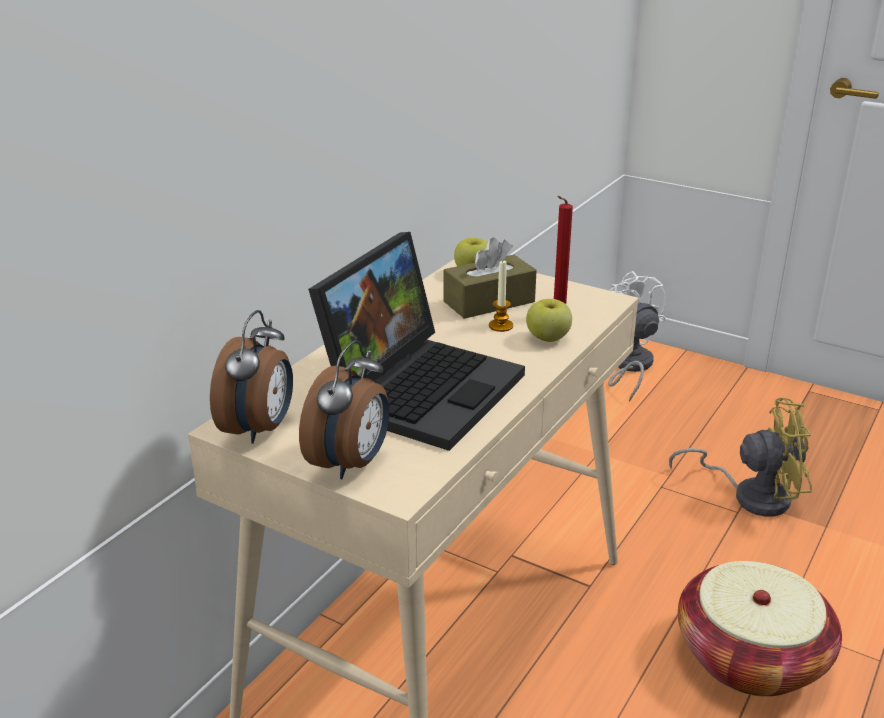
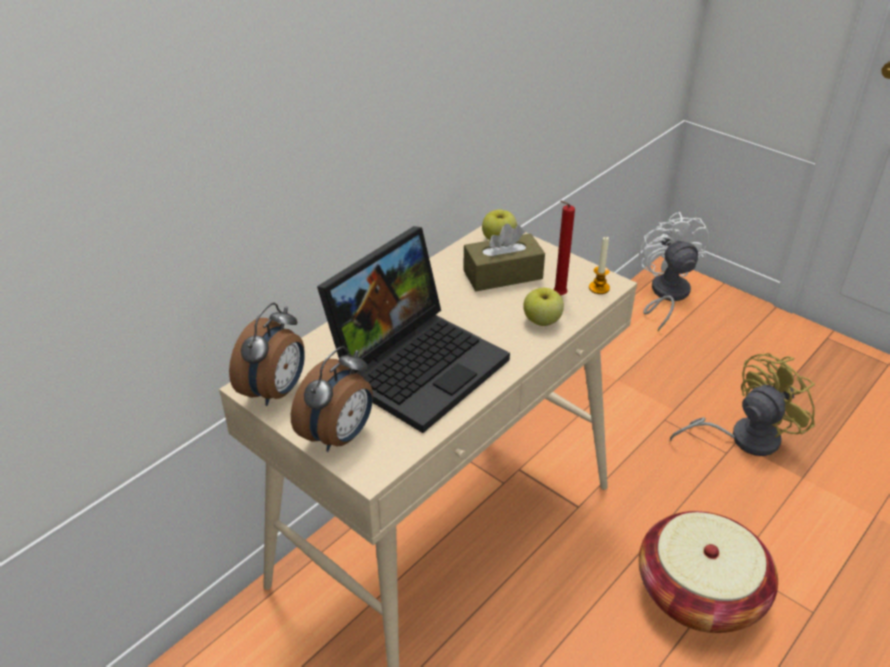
camera: 10 degrees right, 10 degrees up
candle [489,261,513,332] -> candle moved to [589,237,610,294]
yellow fan [669,398,812,517] -> yellow fan turned 45 degrees counterclockwise [670,353,815,456]

